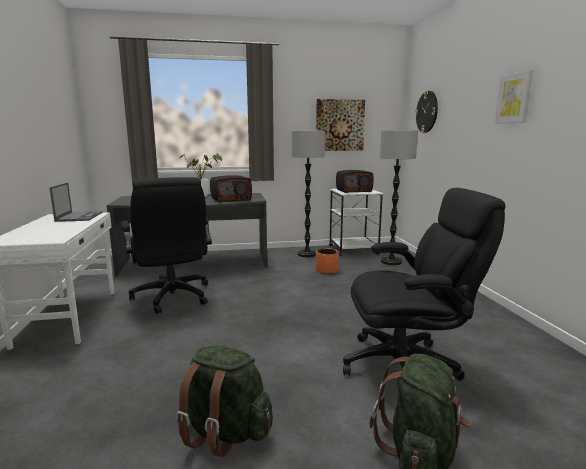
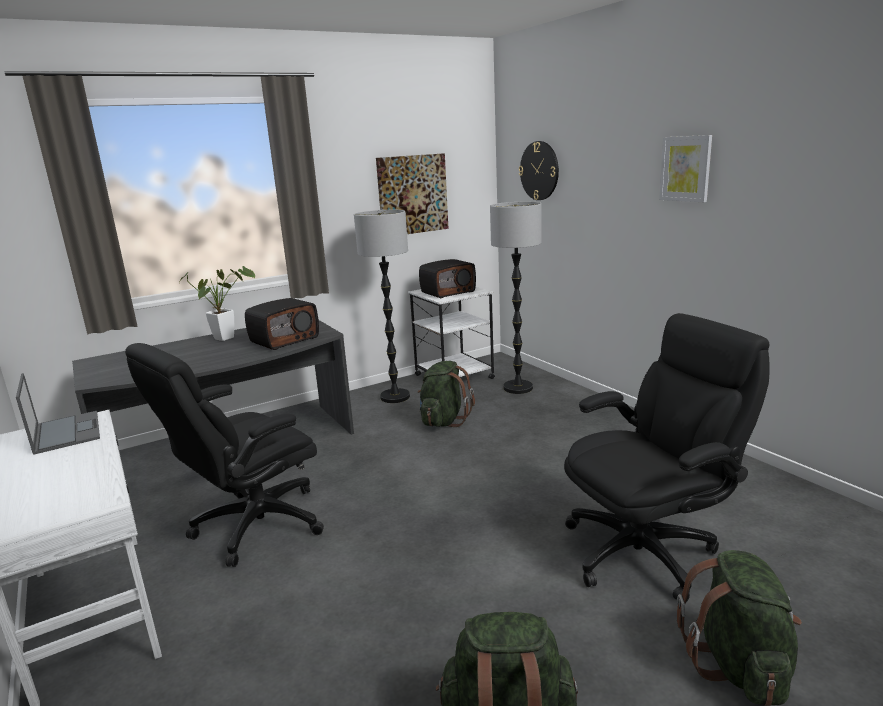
camera: 20 degrees left, 5 degrees up
black office chair [121,177,212,314] -> black office chair turned 90 degrees clockwise [125,343,324,567]
orange planter [315,248,339,274] -> green backpack [417,361,475,427]

